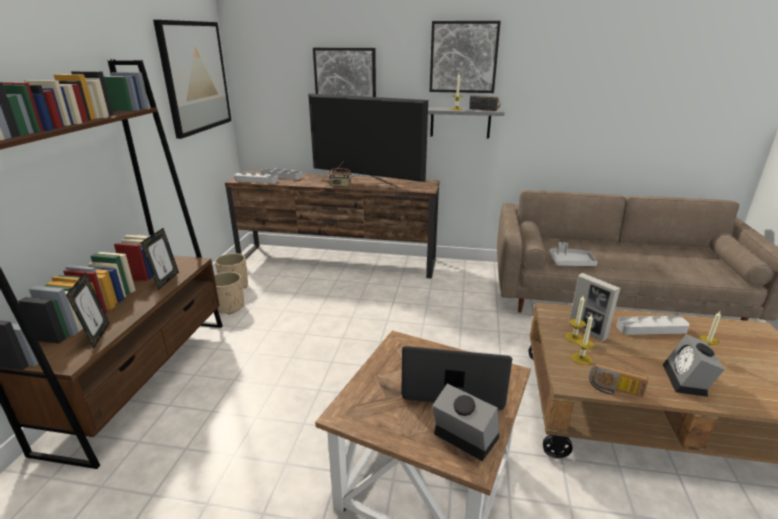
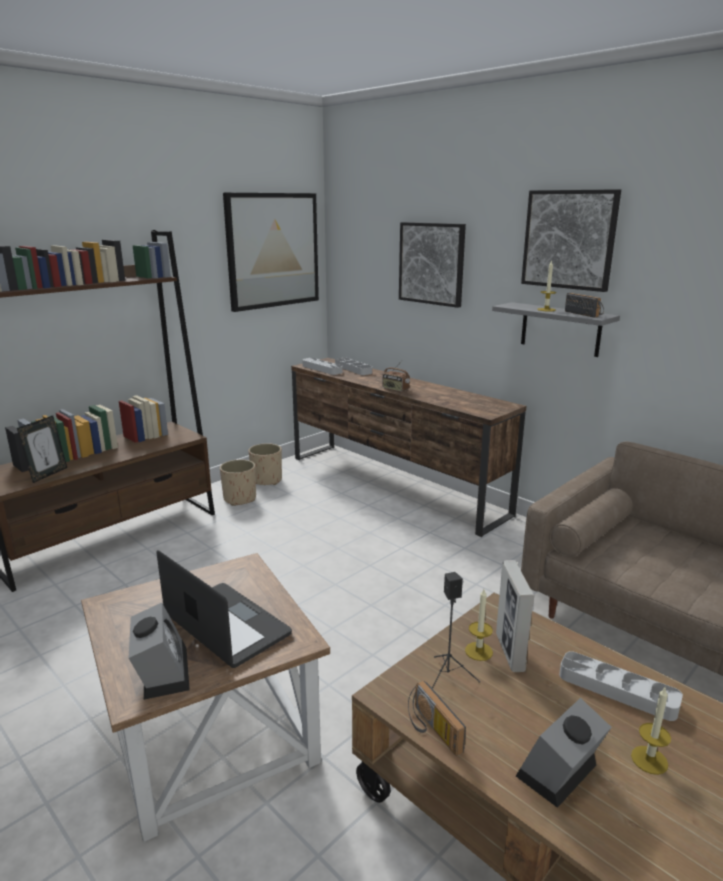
camera: 35 degrees right, 5 degrees down
picture frame [140,228,179,290] -> none
television [308,94,428,189] -> none
grey tray [549,242,598,266] -> none
candle [571,314,594,365] -> black speaker [432,572,480,689]

